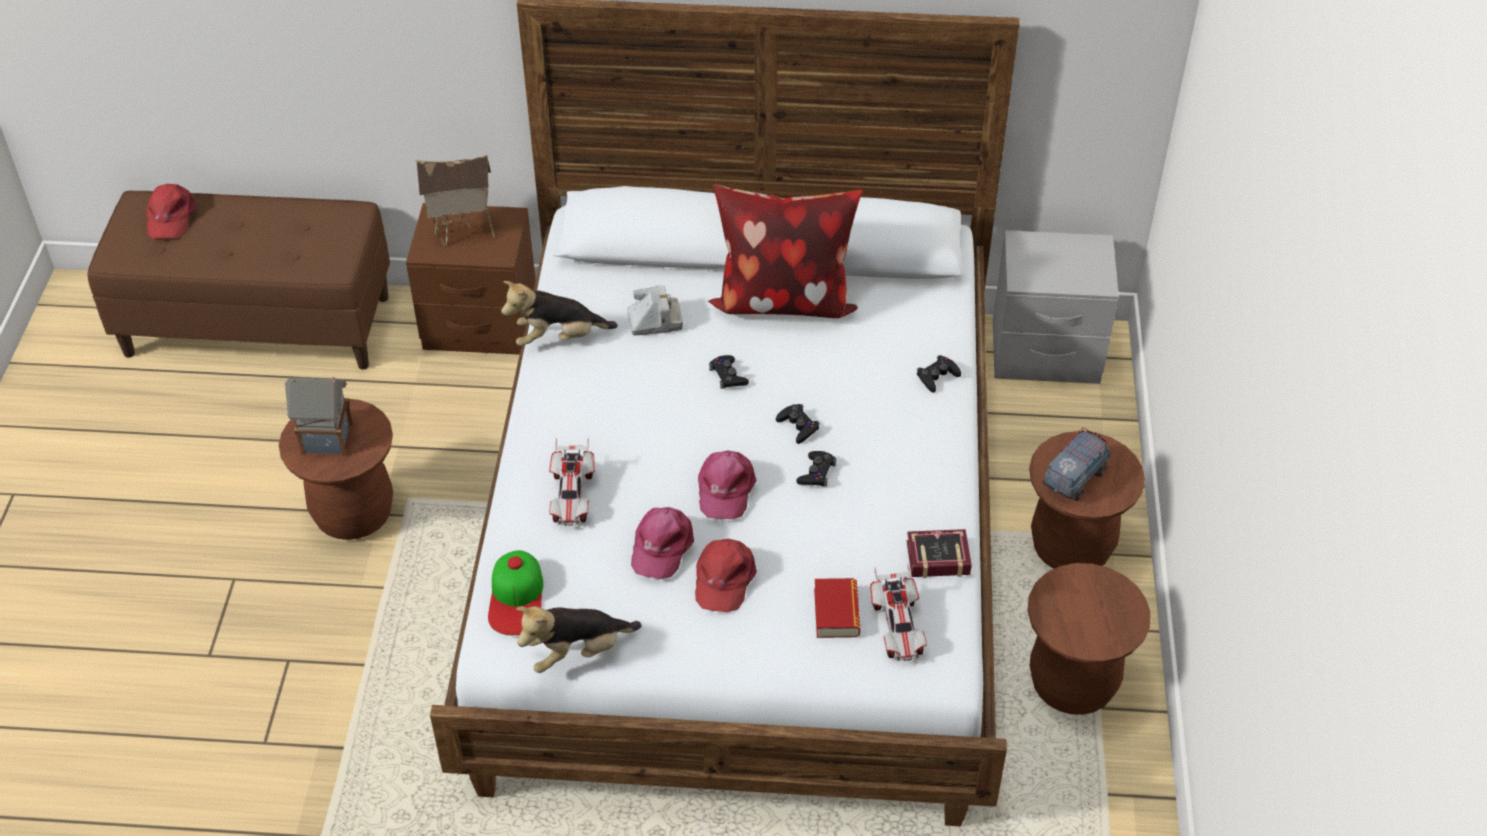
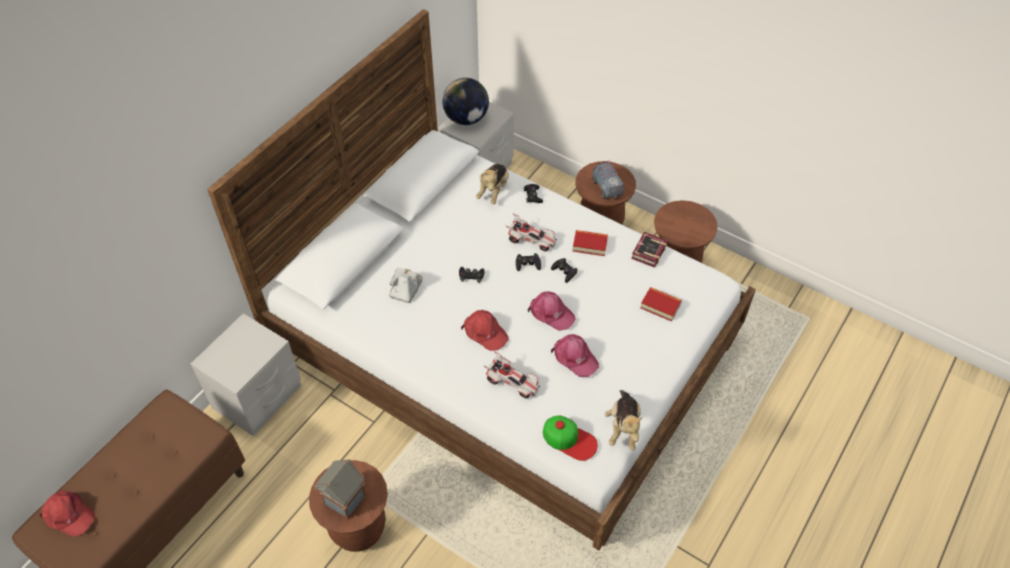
camera: 60 degrees left, 5 degrees up
brown nightstand [406,203,536,355] -> grey nightstand [191,313,301,436]
toy house [416,155,495,247] -> none
plush toy [501,281,618,346] -> plush toy moved to [476,164,509,204]
red cap [695,539,757,612] -> red cap moved to [461,310,509,351]
pillow [708,185,863,318] -> none
toy car [870,564,927,661] -> toy car moved to [506,213,557,251]
none -> globe [442,78,489,125]
none -> book [573,230,608,256]

